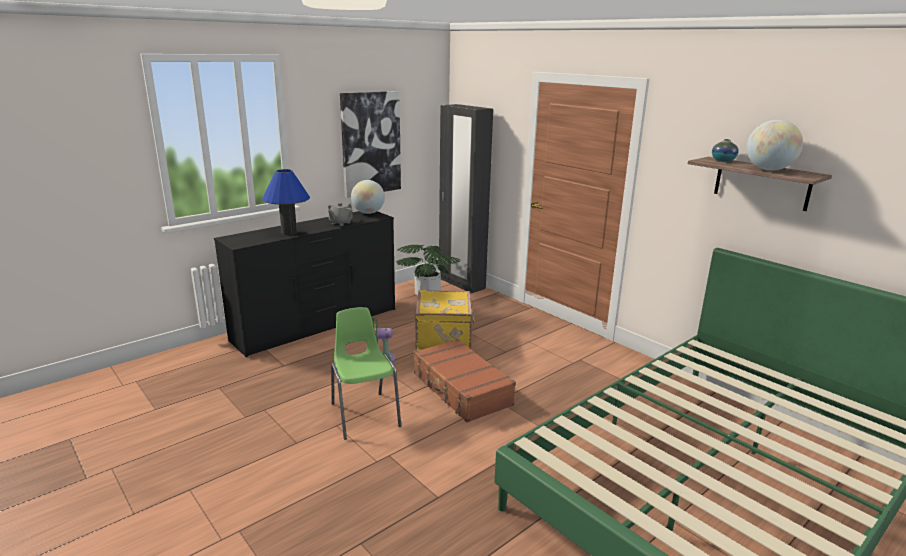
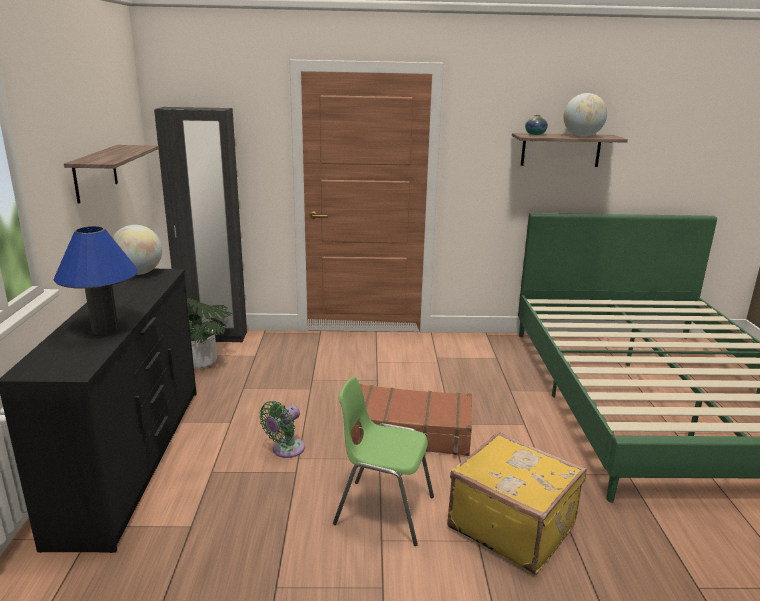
camera: 50 degrees left, 0 degrees up
grey teapot [328,203,353,226] -> none
picture [340,91,401,198] -> shelf [64,145,159,203]
yellow suitcase [415,290,475,351] -> yellow suitcase moved to [447,432,587,575]

